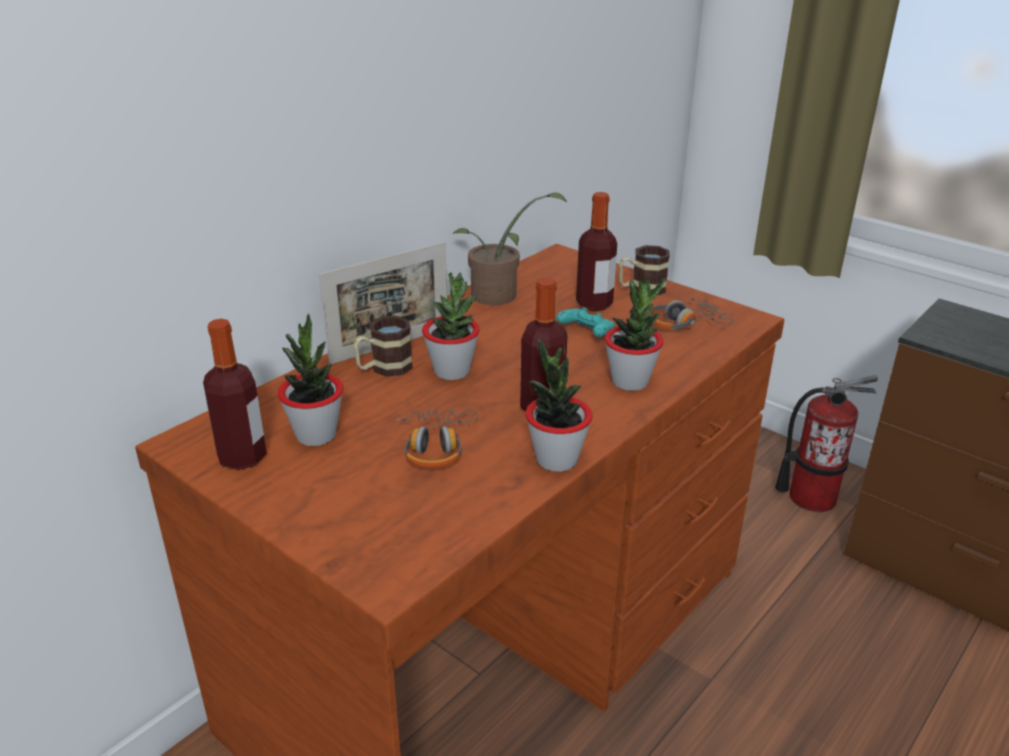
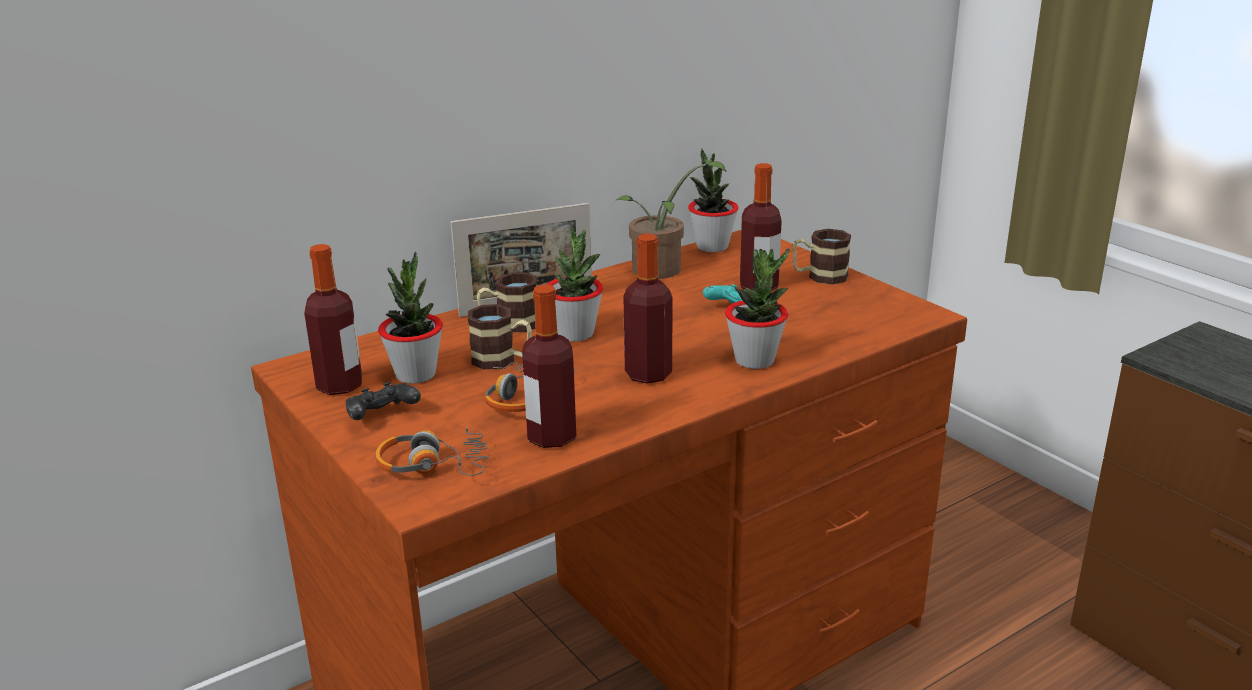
camera: 15 degrees right, 5 degrees down
potted plant [525,339,593,472] -> potted plant moved to [688,149,738,252]
headphones [650,297,734,330] -> headphones moved to [375,426,489,476]
fire extinguisher [775,375,878,512] -> none
none -> black game controller [346,382,421,420]
none -> mug [468,304,532,369]
none -> bottle [522,285,576,448]

